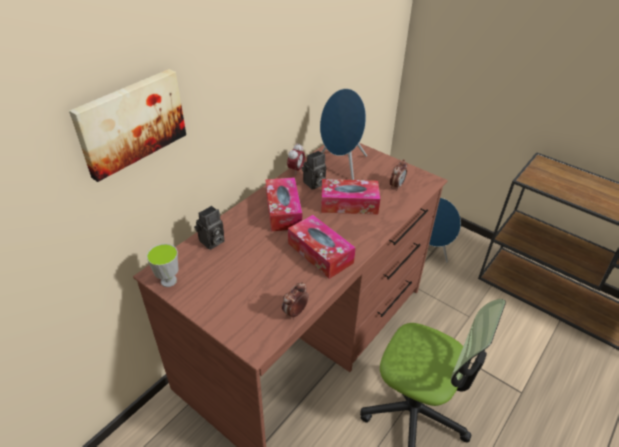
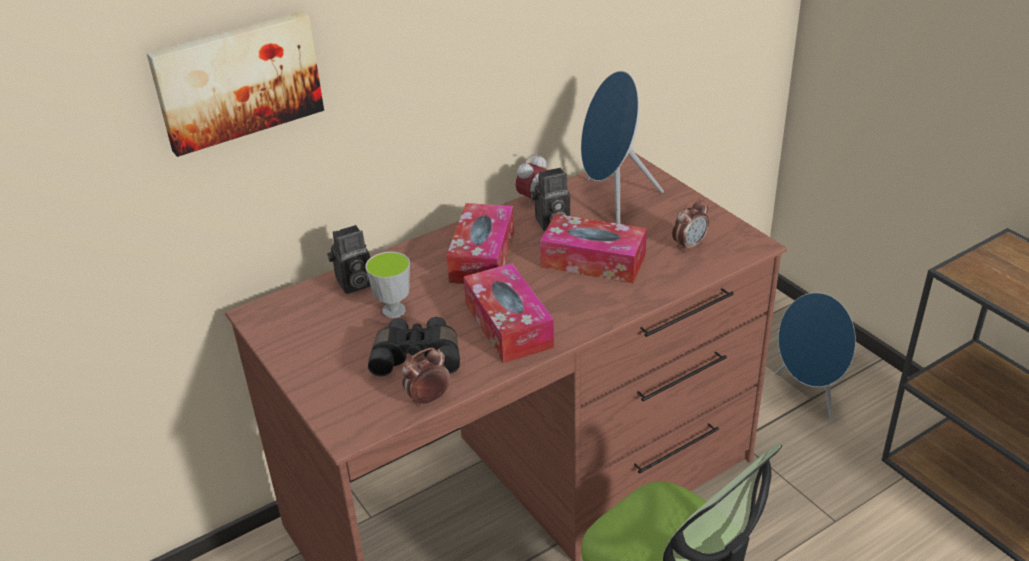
camera: 20 degrees right, 5 degrees down
cup [146,244,179,287] -> cup moved to [365,251,410,318]
none -> black binoculars [368,317,460,376]

